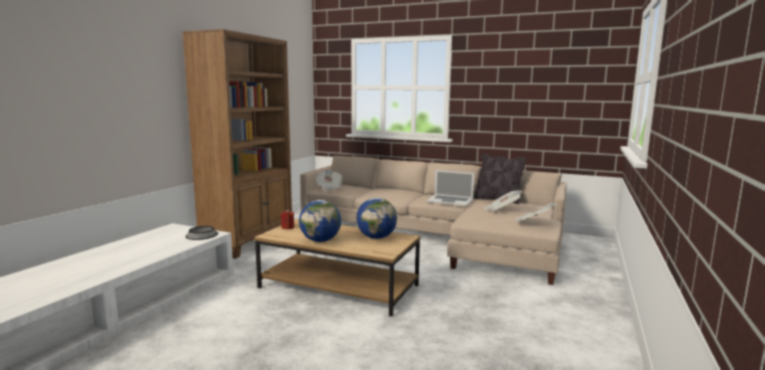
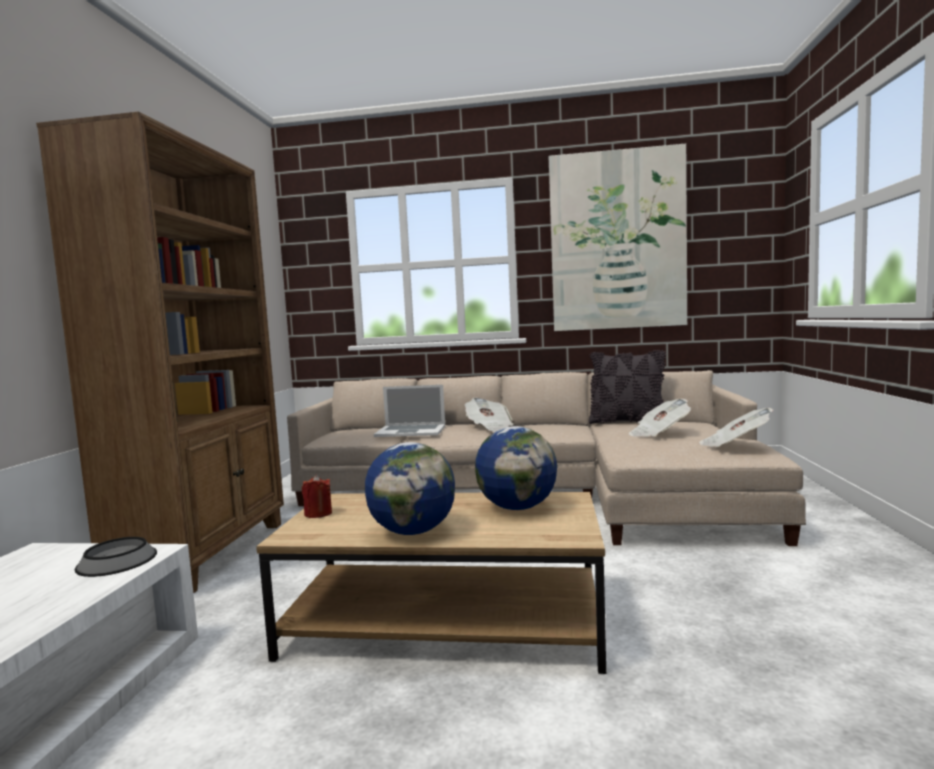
camera: 15 degrees left, 5 degrees down
newspaper [315,170,343,191] -> newspaper moved to [465,397,514,432]
laptop [427,170,475,206] -> laptop moved to [374,385,445,437]
none -> picture [549,144,687,331]

